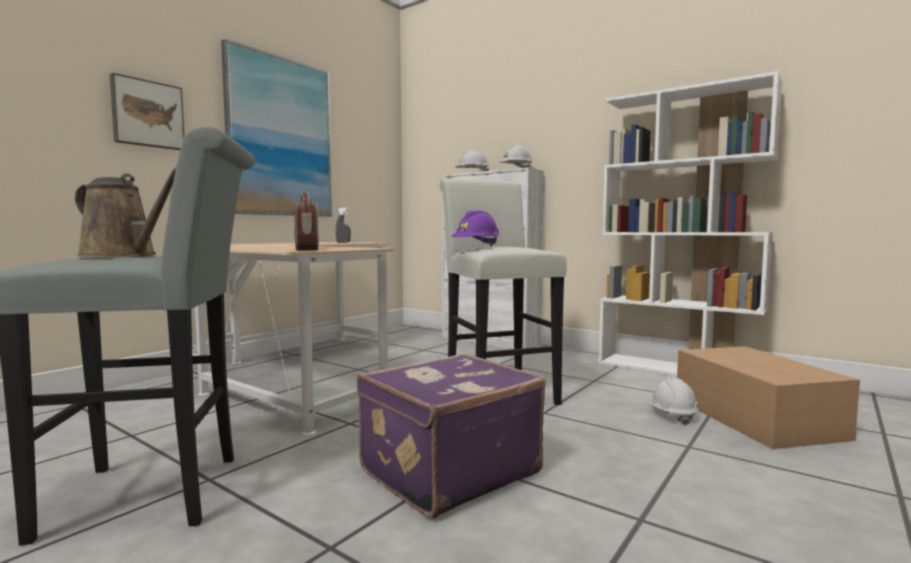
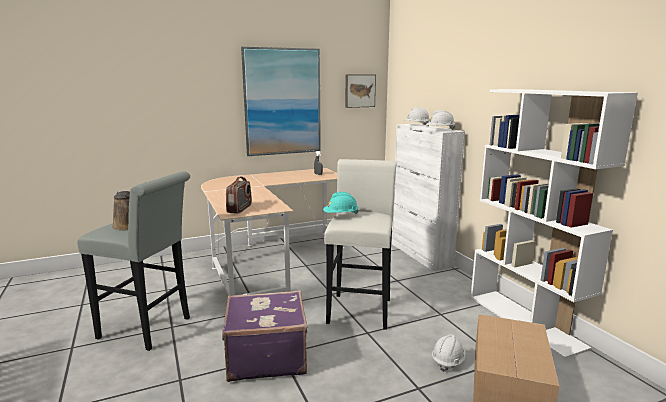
camera: 30 degrees right, 10 degrees up
picture [110,73,184,150] -> picture moved to [345,74,376,108]
purple hard hat [451,211,499,246] -> turquoise hard hat [323,192,359,214]

